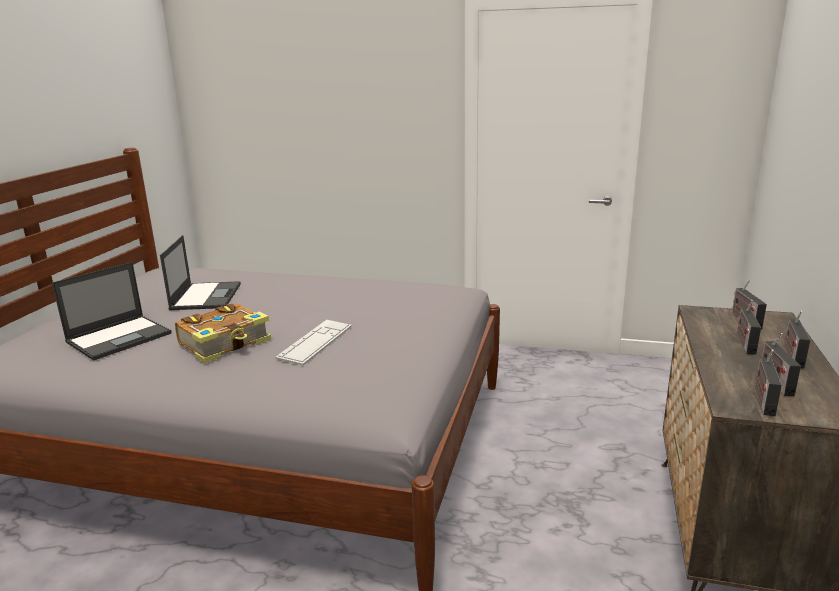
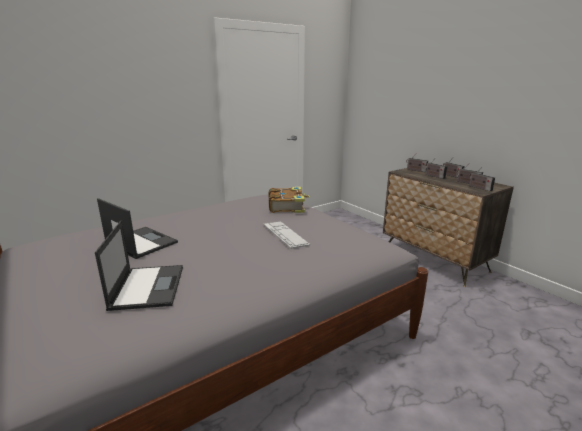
camera: 50 degrees left, 0 degrees up
book [175,303,271,363] -> book moved to [269,187,310,213]

